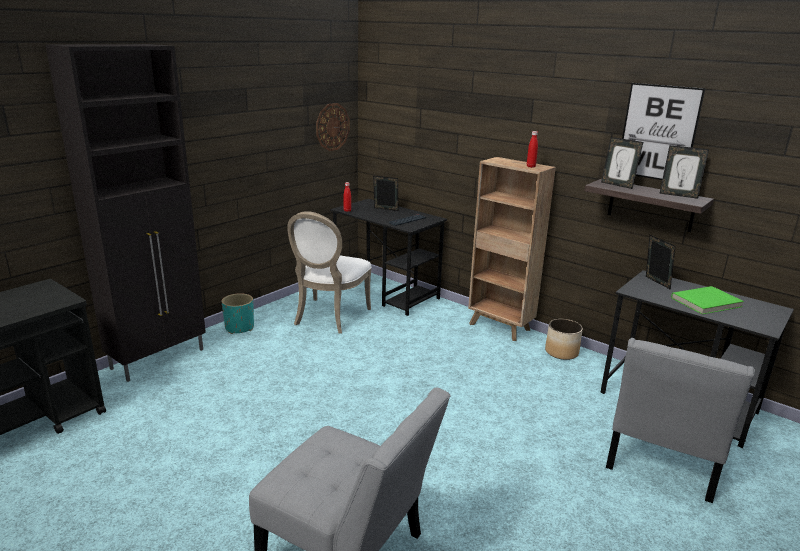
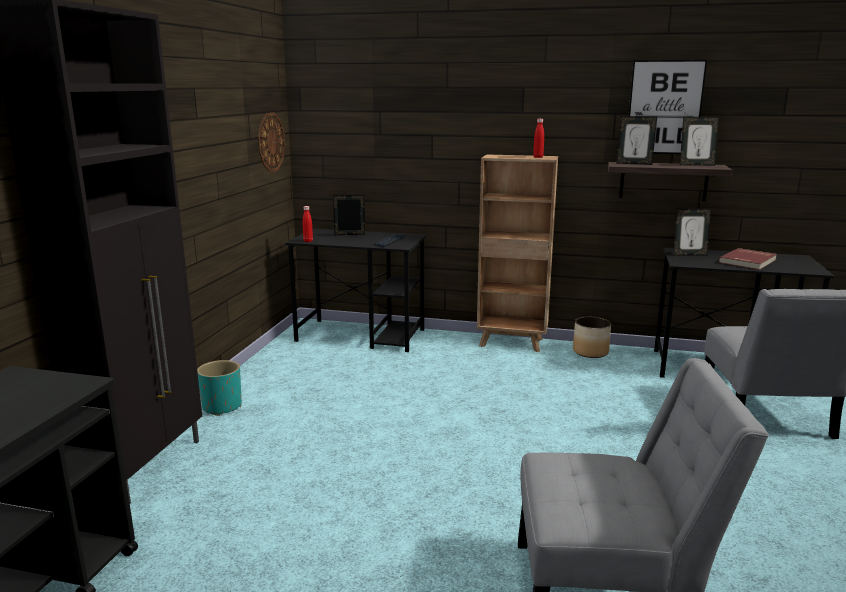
camera: 25 degrees left, 5 degrees down
white chair [287,211,372,334] -> none
picture frame [646,235,675,290] -> picture frame turned 135 degrees clockwise [673,209,711,256]
green book [671,286,744,314] -> red book [719,248,777,270]

